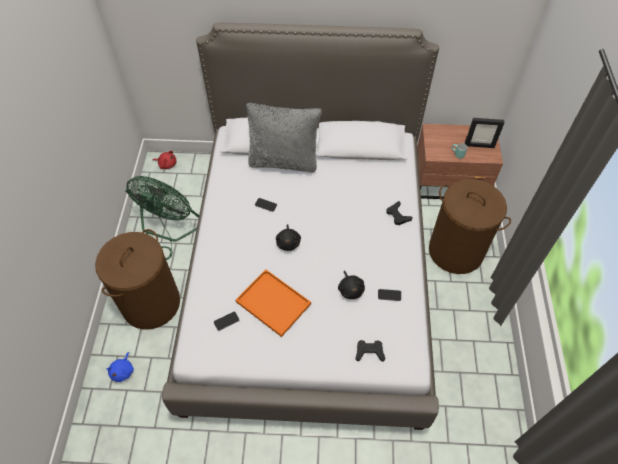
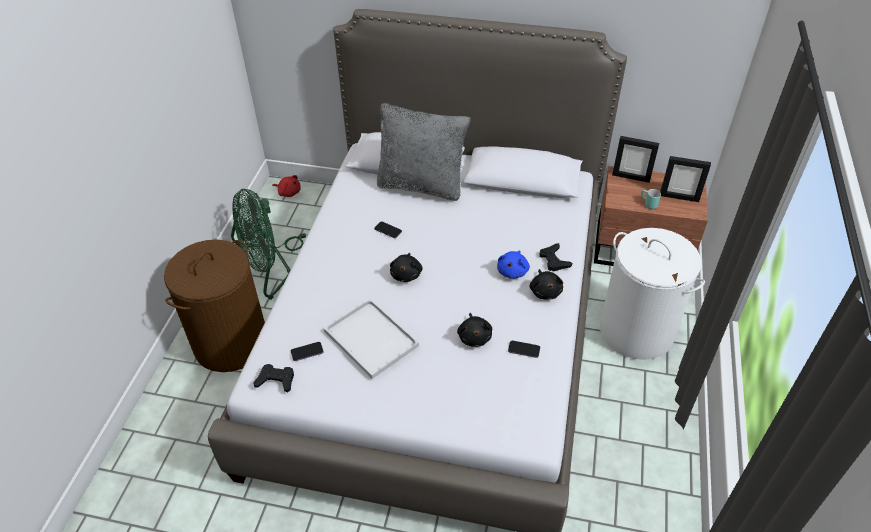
camera: 10 degrees right, 10 degrees down
blue plush toy [106,352,134,382] -> blue plush toy moved to [497,251,530,279]
green fan [125,176,199,260] -> green fan turned 150 degrees counterclockwise [231,189,307,300]
orange tray [236,269,311,337] -> white tray [324,299,419,379]
black game controller [355,340,385,362] -> black game controller moved to [253,364,294,392]
brown laundry basket [429,179,511,274] -> white laundry basket [600,228,705,360]
none -> black plush toy [530,269,563,300]
none -> picture frame [612,136,659,183]

